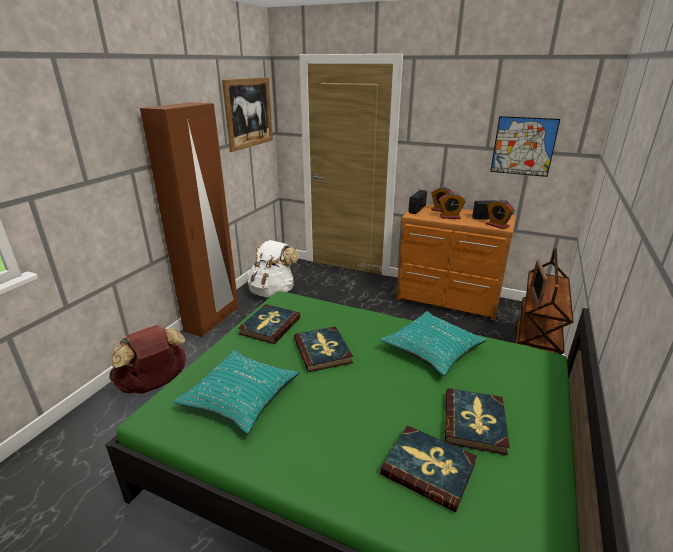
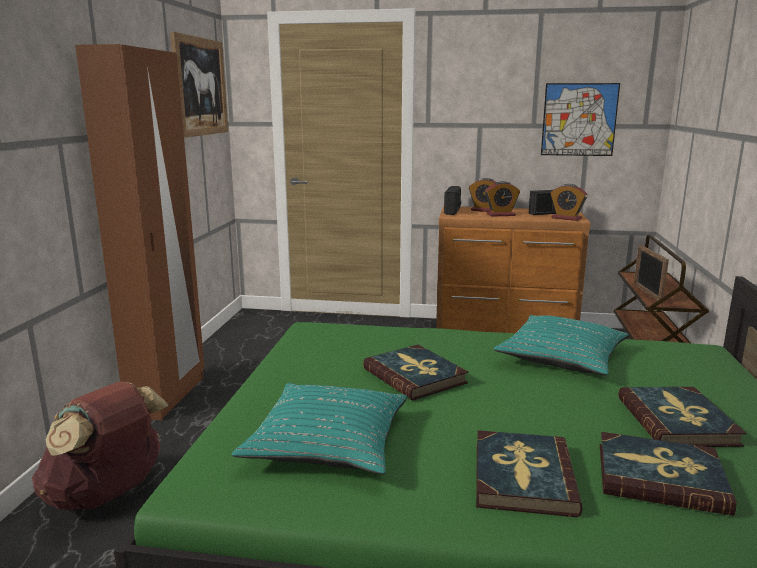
camera: 15 degrees left, 10 degrees down
book [238,304,300,344] -> book moved to [476,430,583,517]
white backpack [247,240,299,297] -> none

